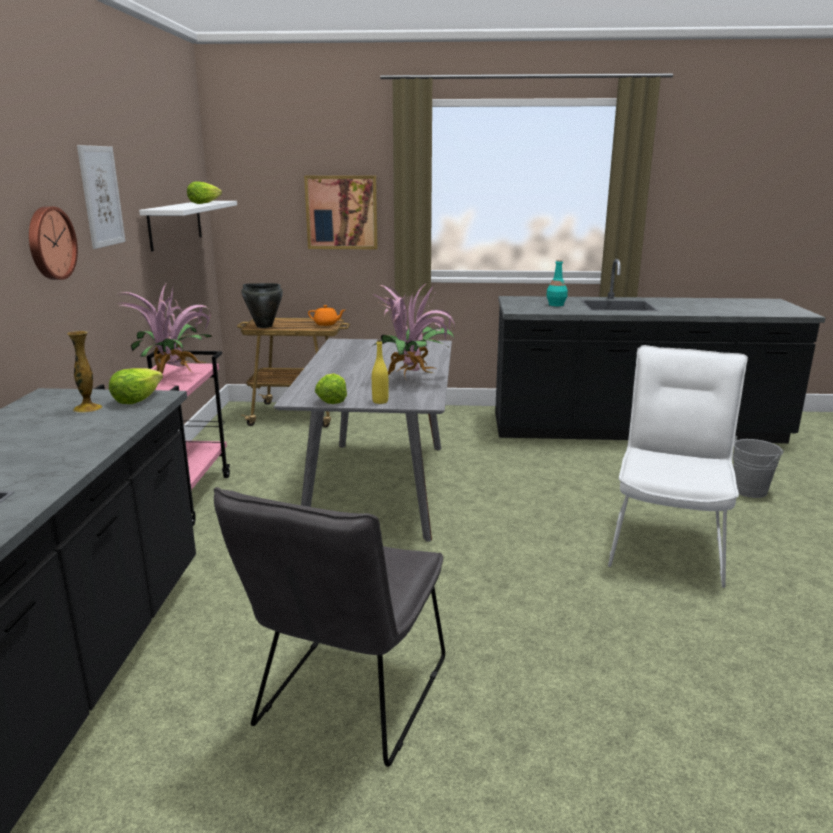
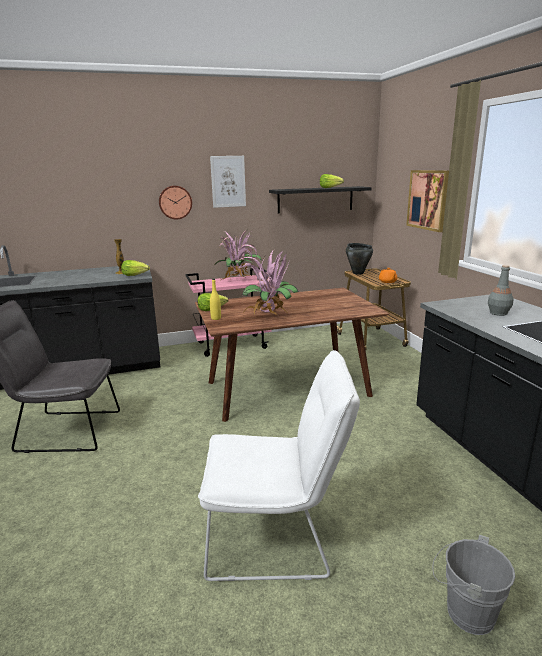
camera: 70 degrees right, 0 degrees up
white shelf [139,201,237,251] -> black shelf [269,186,372,214]
grey dining table [274,339,452,542] -> brown dining table [195,288,389,422]
turquoise bottle [546,259,568,306] -> grey bottle [488,265,514,316]

